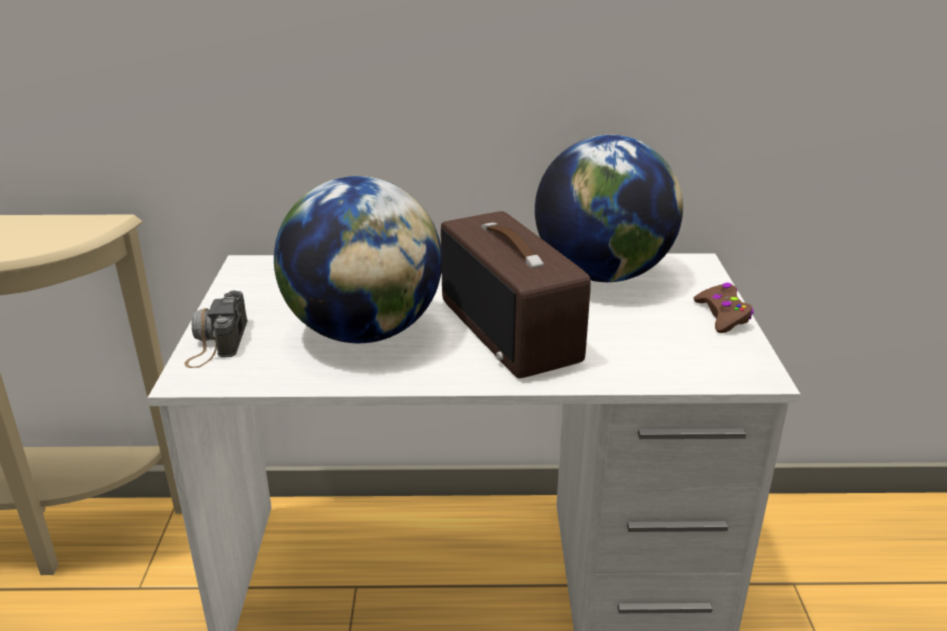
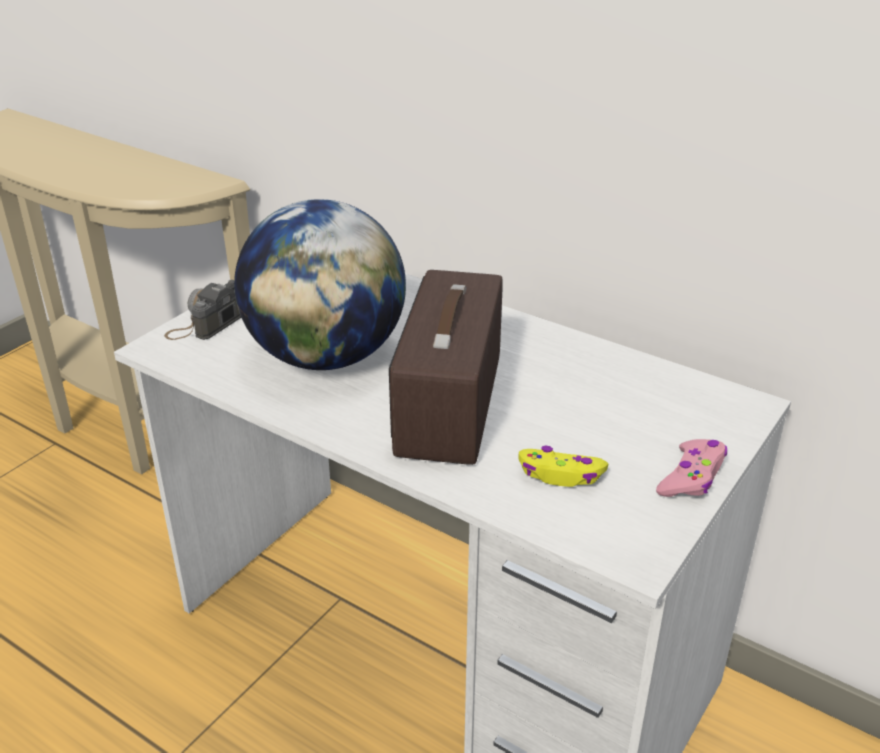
camera: 35 degrees right, 5 degrees up
globe [535,135,683,282] -> none
brown game controller [694,283,754,333] -> pink game controller [656,439,727,497]
none -> yellow game controller [518,445,608,487]

